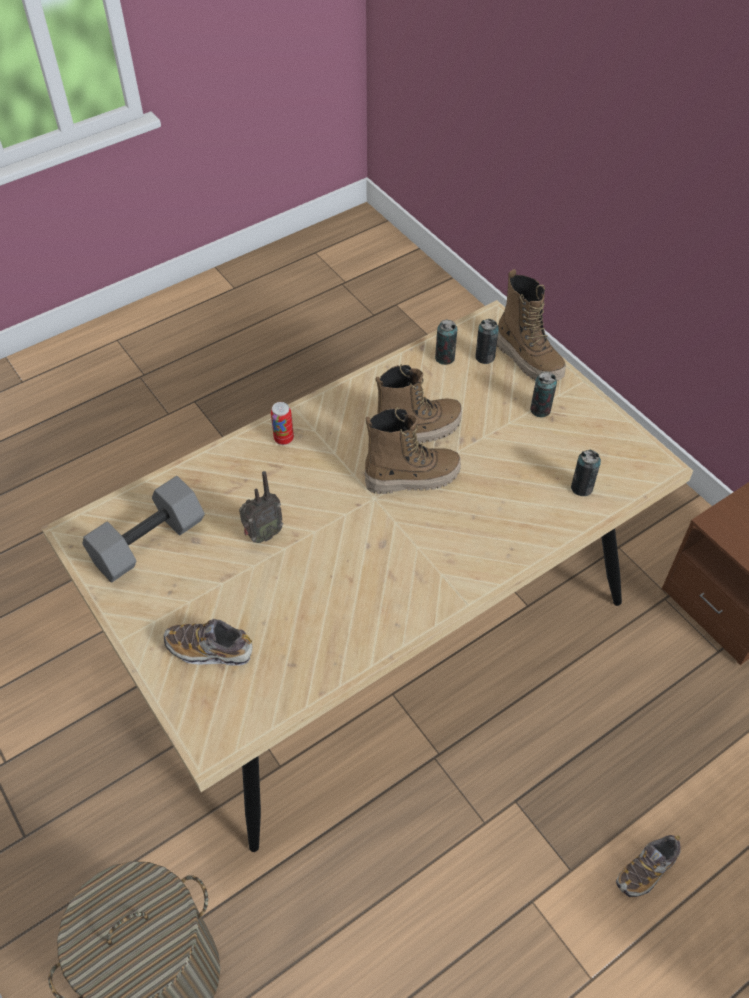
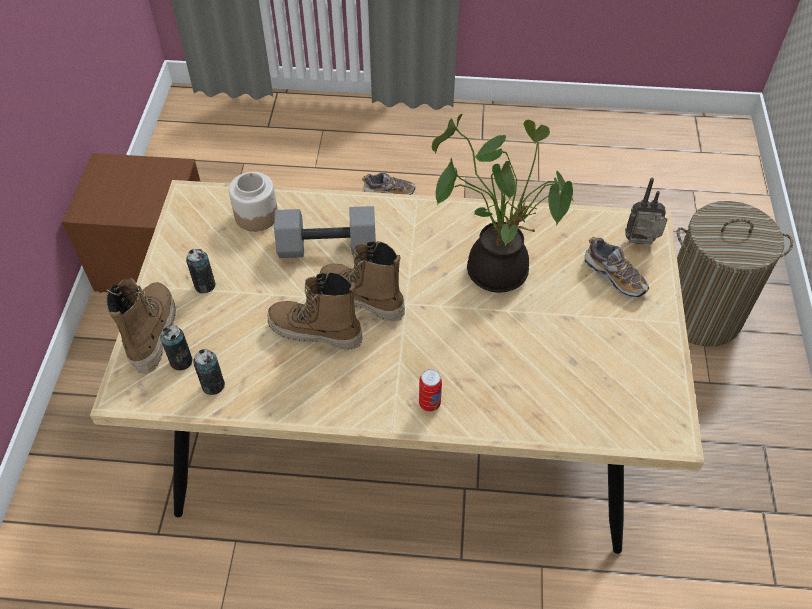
camera: 140 degrees left, 0 degrees up
grey dumbbell [82,476,205,582] -> grey dumbbell moved to [274,206,376,258]
radio [239,471,284,543] -> radio moved to [625,178,667,245]
can [571,449,601,496] -> jar [229,172,278,232]
none -> potted plant [432,114,574,293]

